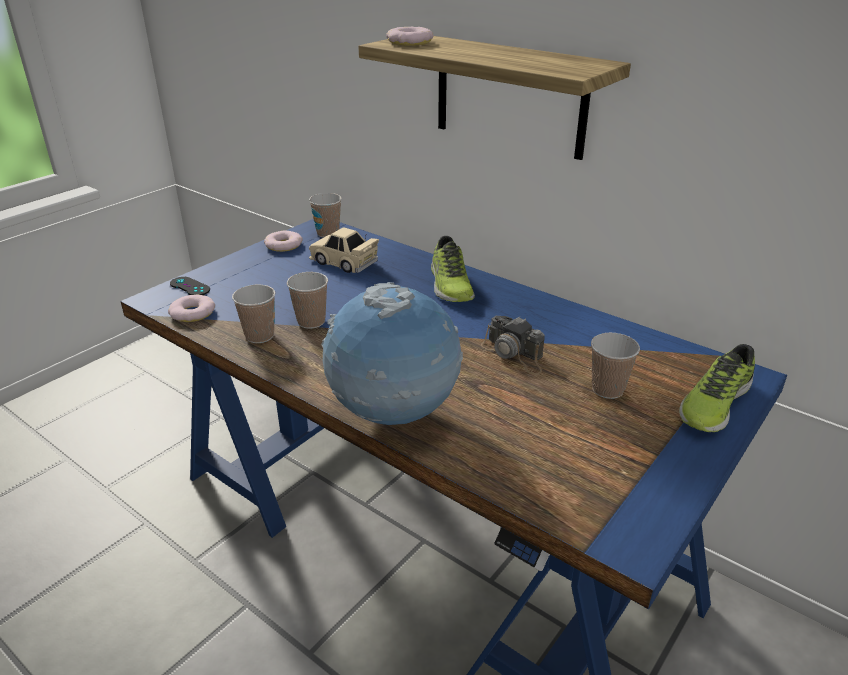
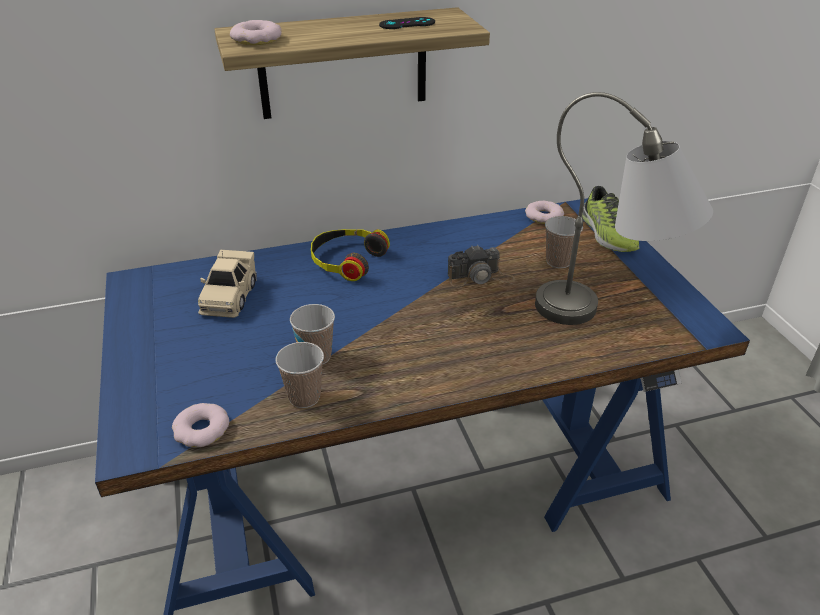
camera: 55 degrees left, 5 degrees up
black game controller [170,277,210,295] -> black game controller moved to [379,17,435,29]
donut [264,231,303,252] -> donut moved to [525,201,564,224]
cup [309,193,342,238] -> none
beige toy car [309,227,379,273] -> beige toy car turned 60 degrees counterclockwise [198,250,257,318]
globe [321,282,463,425] -> none
shoe [431,236,475,302] -> headphones [311,229,390,281]
none -> grey table lamp [535,92,713,325]

